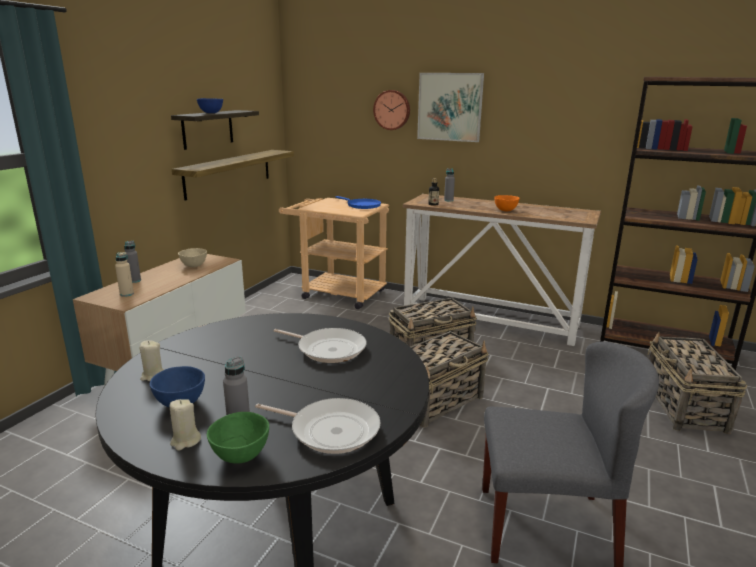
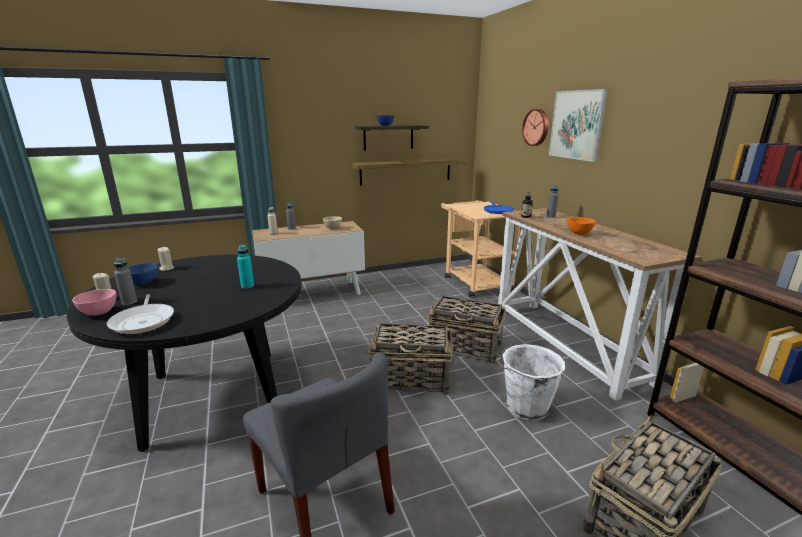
camera: 45 degrees right, 0 degrees up
green bowl [207,412,269,464] -> pink bowl [72,289,116,316]
frying pan [273,328,366,363] -> turquoise bottle [237,244,254,289]
none -> white bucket [496,344,565,421]

